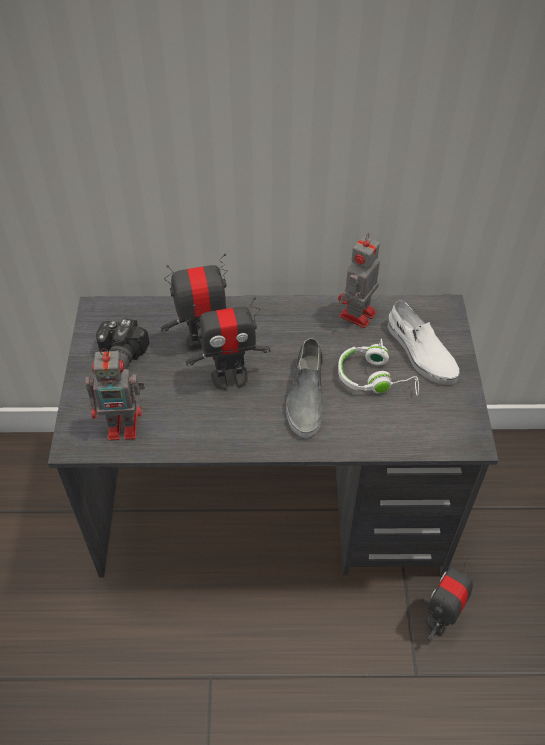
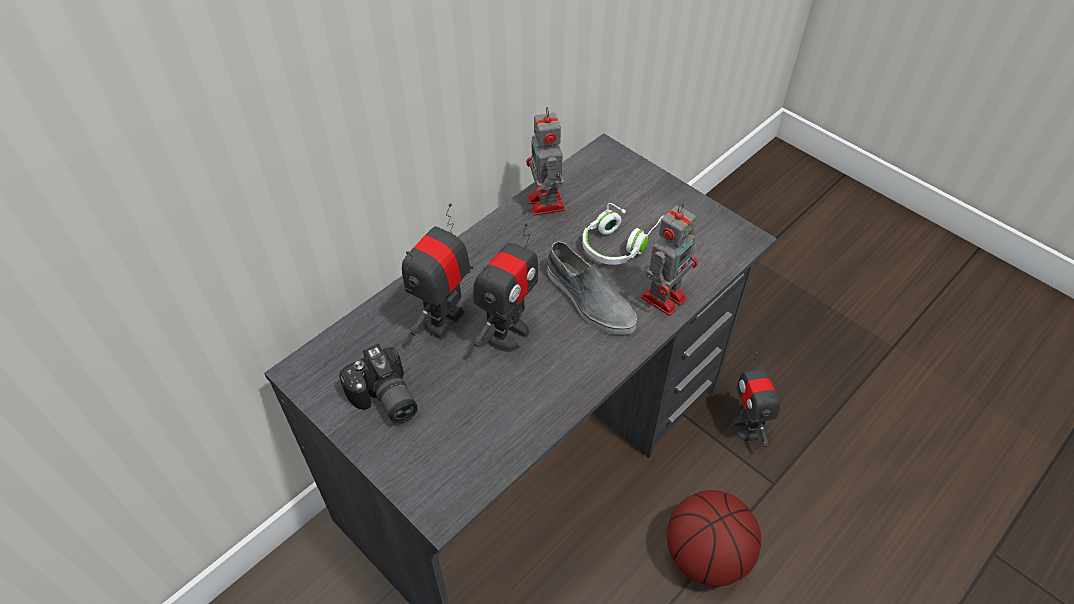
camera: 45 degrees left, 0 degrees up
toy robot [85,348,145,441] -> toy robot moved to [641,203,698,316]
white shoe [387,300,460,384] -> none
none -> basketball [667,490,761,587]

